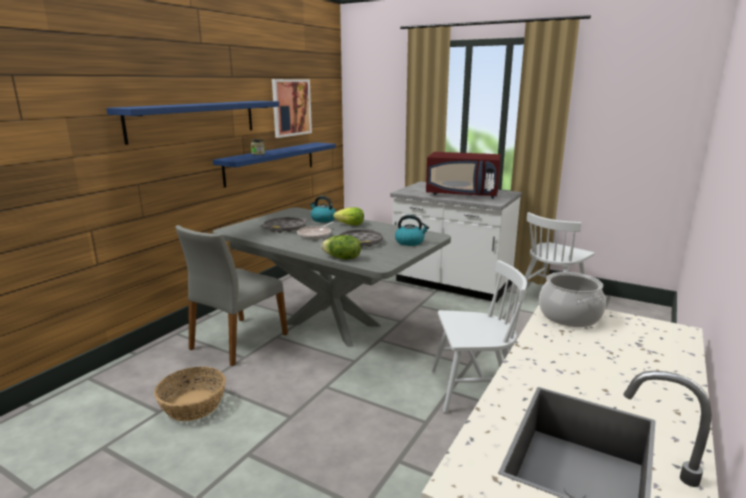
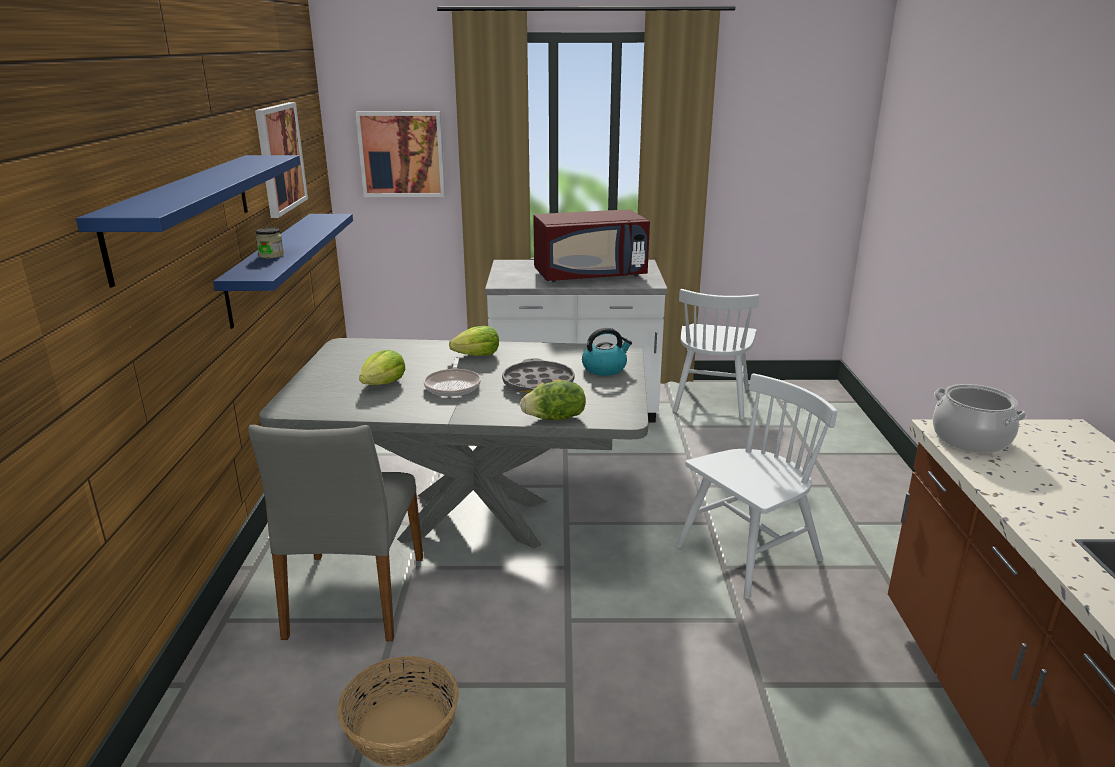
camera: 30 degrees left, 5 degrees up
grey tray [261,217,308,233] -> lettuce [359,350,405,385]
kettle [310,196,336,222] -> none
none -> picture [356,111,445,197]

